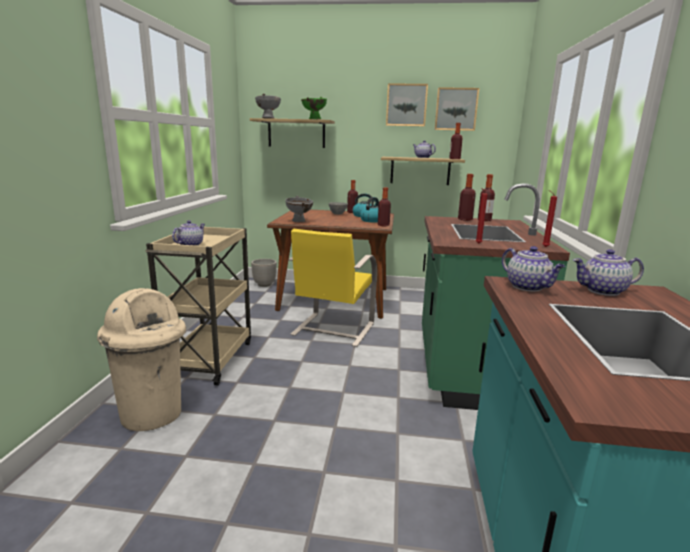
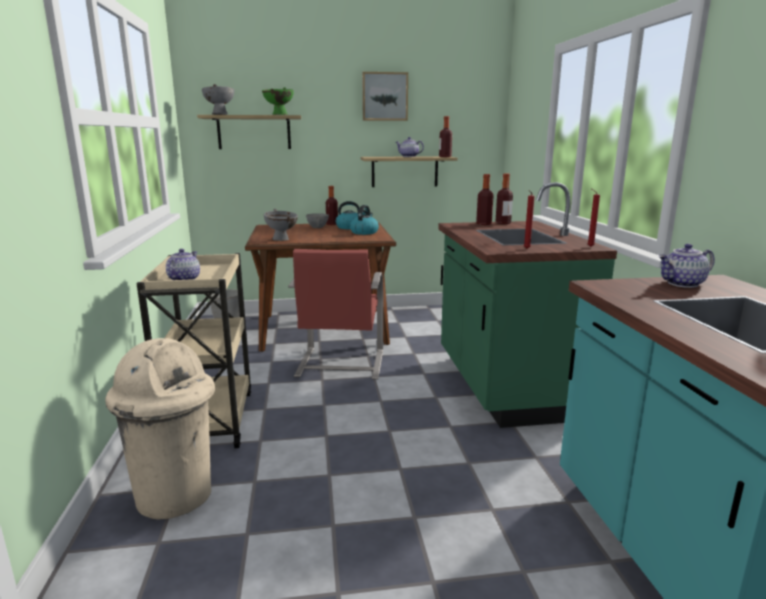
camera: 15 degrees left, 0 degrees up
yellow chair [289,229,377,347] -> red chair [288,249,383,380]
bottle [378,187,391,226] -> none
picture [434,87,479,131] -> none
teapot [502,246,565,291] -> none

